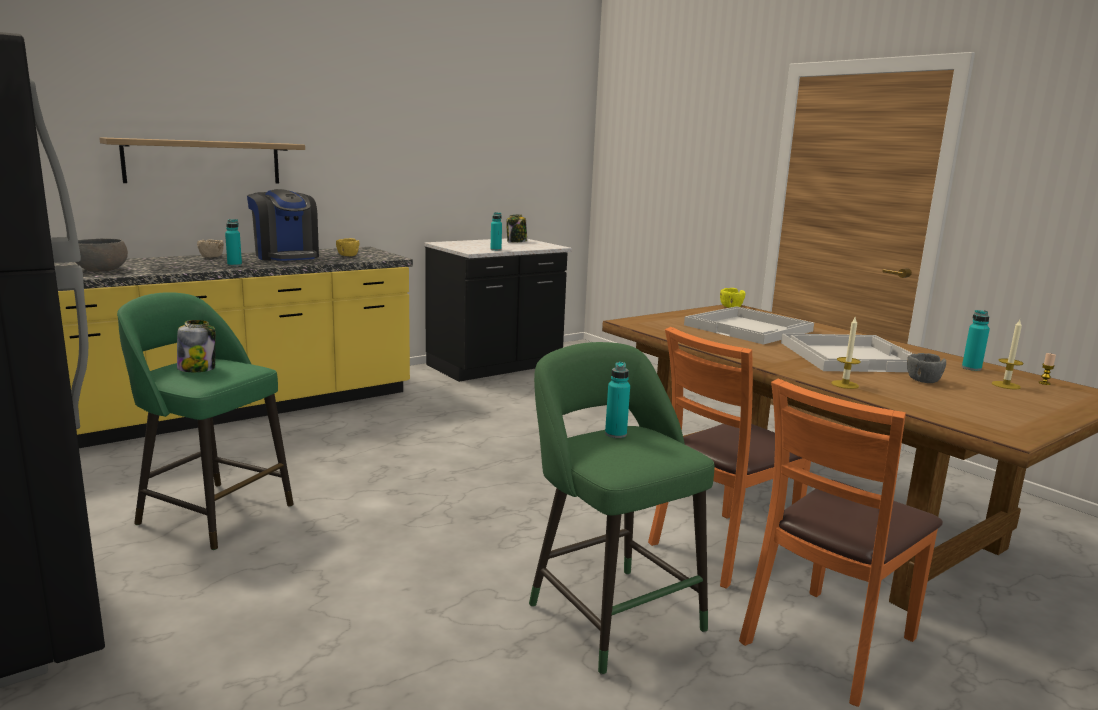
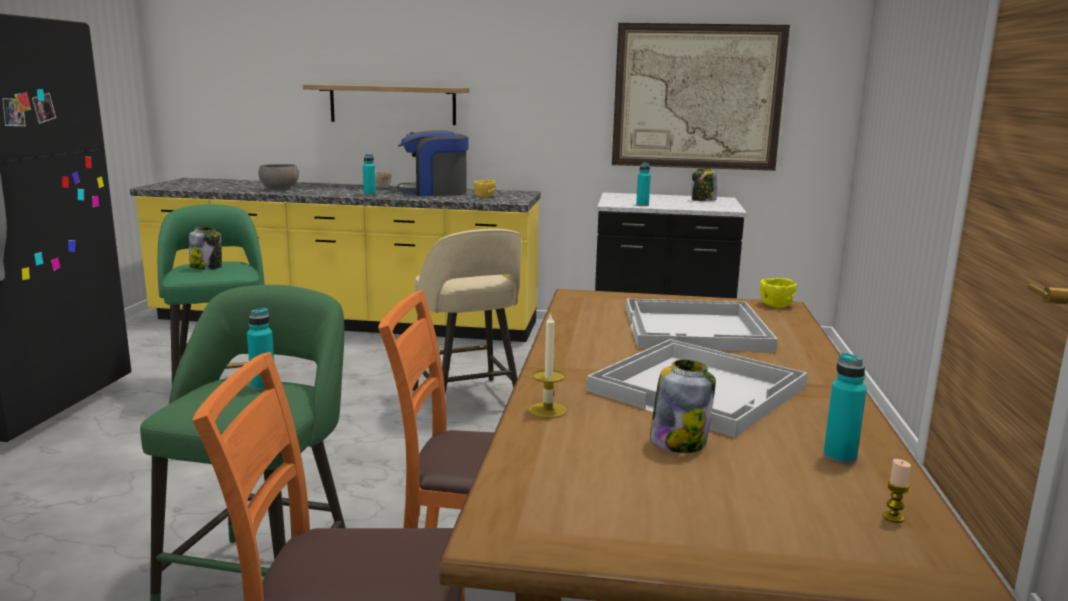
camera: 45 degrees right, 0 degrees up
coffee machine [247,189,319,261] -> coffee machine turned 75 degrees clockwise [397,130,469,196]
grey bowl [907,353,946,383] -> jar [650,360,716,453]
candle [992,320,1024,389] -> none
none -> beige stool [413,229,521,395]
none -> picture [612,23,790,171]

